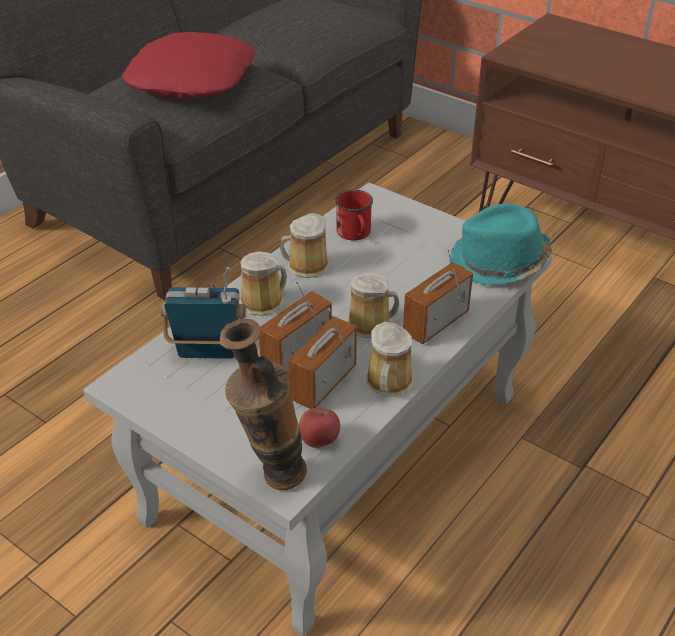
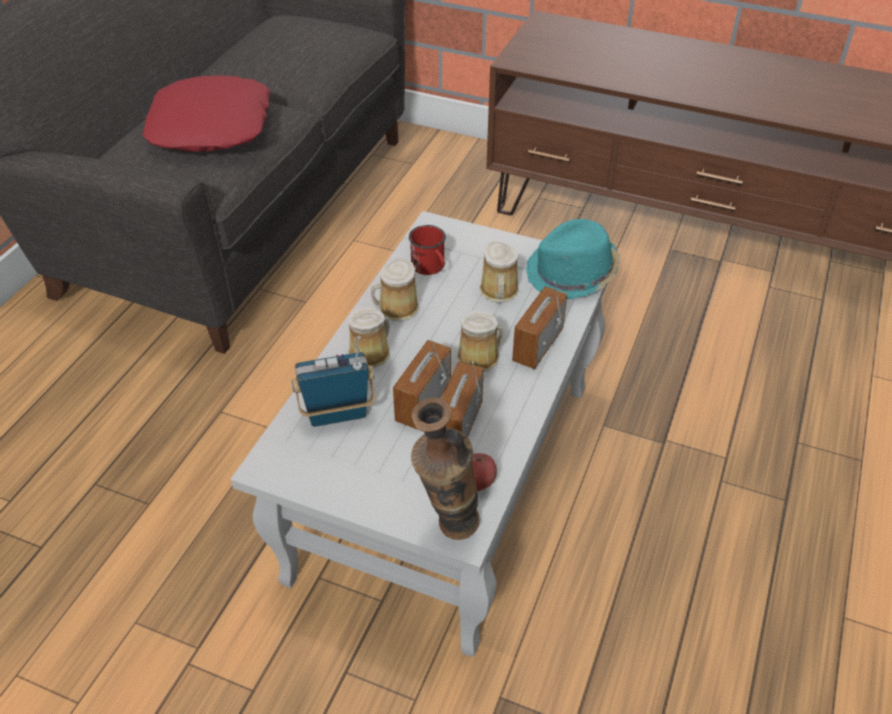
camera: 15 degrees left, 5 degrees up
mug [366,322,413,396] -> mug moved to [479,242,519,303]

